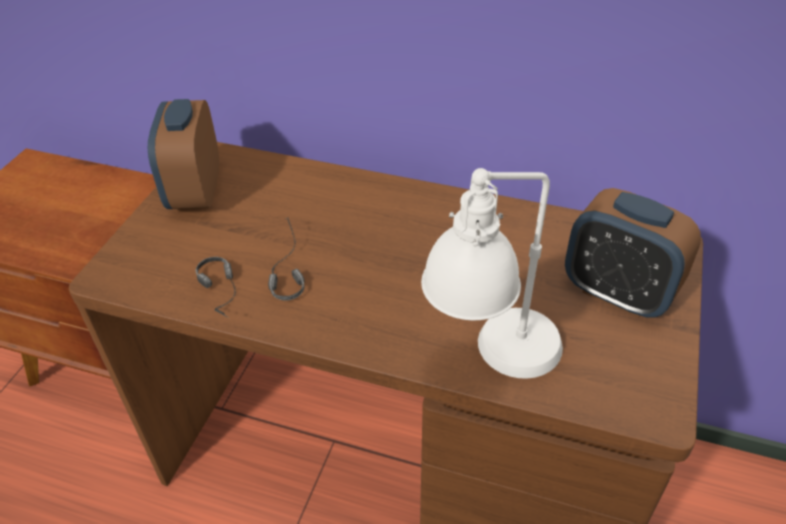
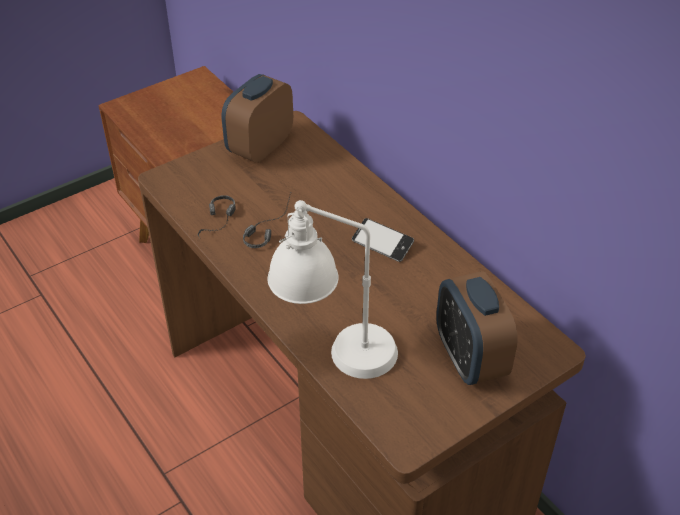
camera: 35 degrees right, 0 degrees up
none -> phone [352,218,414,262]

